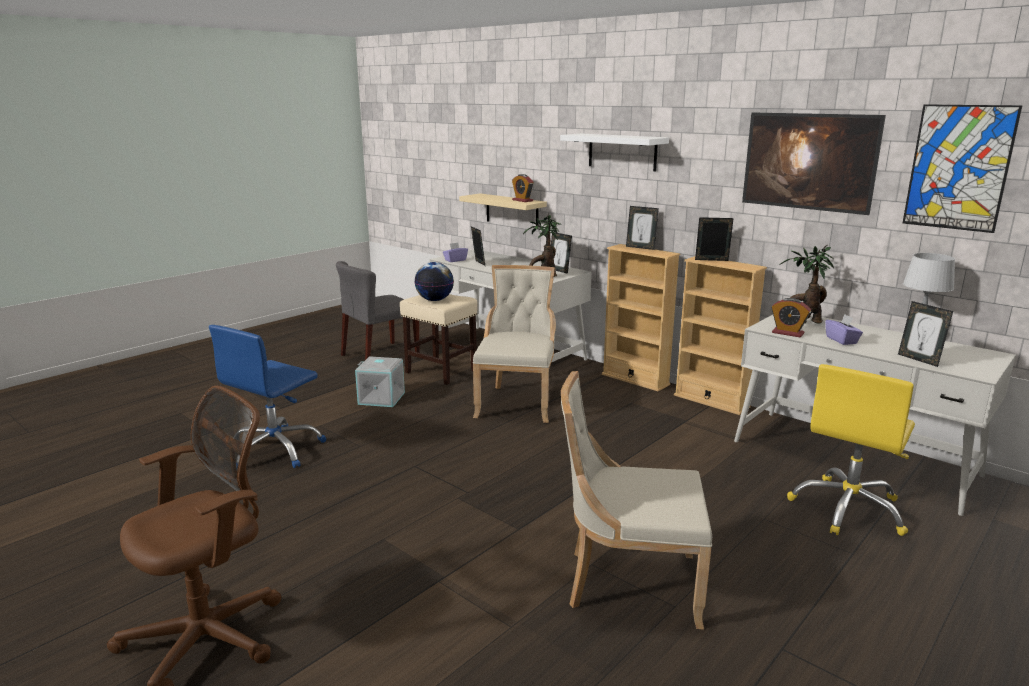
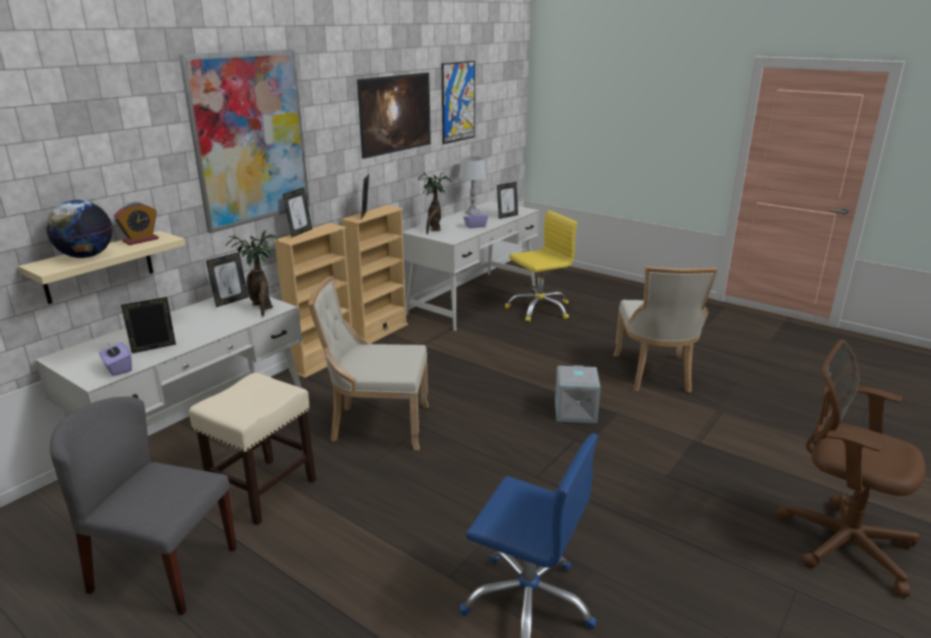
camera: 95 degrees left, 5 degrees up
grey chair [336,261,420,360] -> grey chair turned 150 degrees clockwise [50,396,237,615]
grey storage box [355,357,405,407] -> grey storage box moved to [555,365,601,423]
globe [414,262,454,301] -> globe moved to [46,200,113,258]
white shelf [560,134,669,171] -> picture [179,49,310,233]
alarm clock [771,298,811,337] -> none
yellow office chair [787,364,915,536] -> yellow office chair turned 60 degrees counterclockwise [505,210,577,322]

